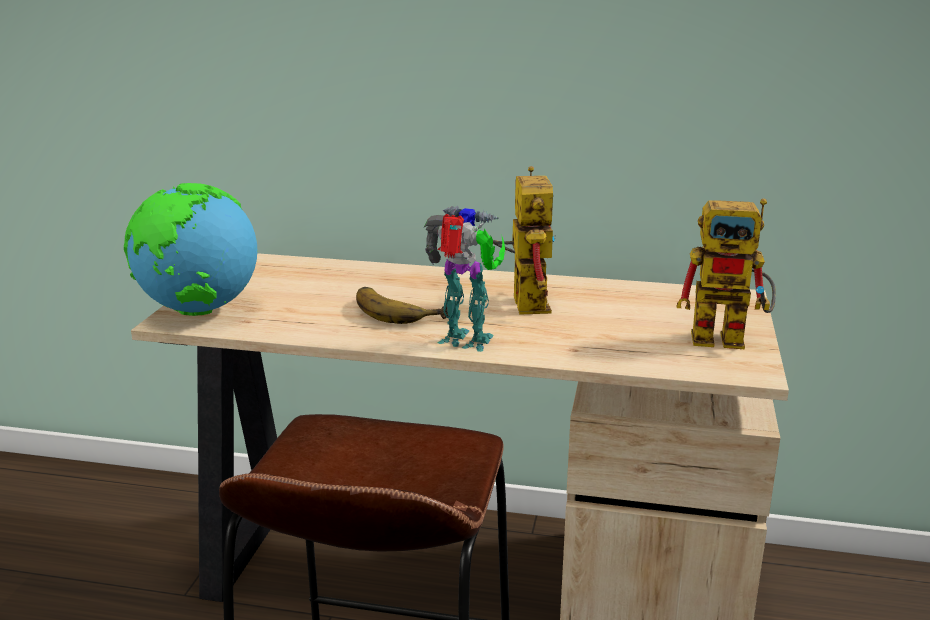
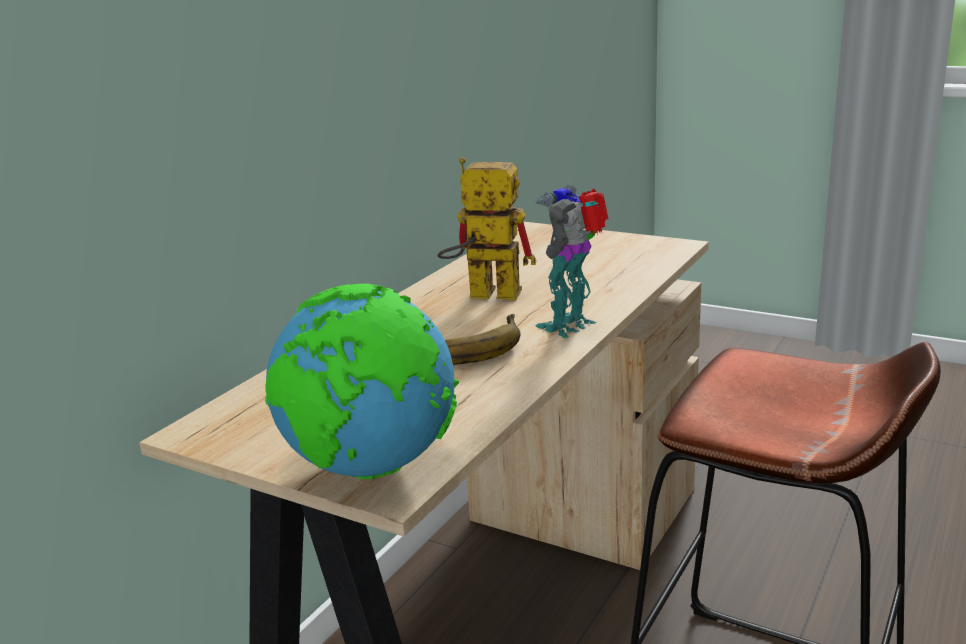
camera: 70 degrees left, 0 degrees up
toy robot [676,198,776,349] -> none

